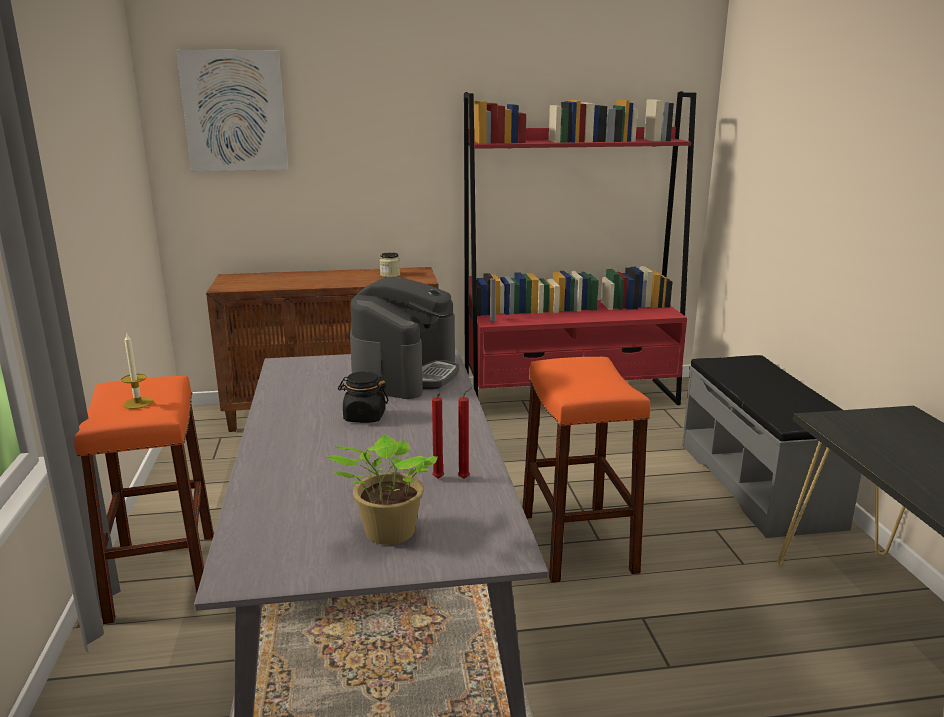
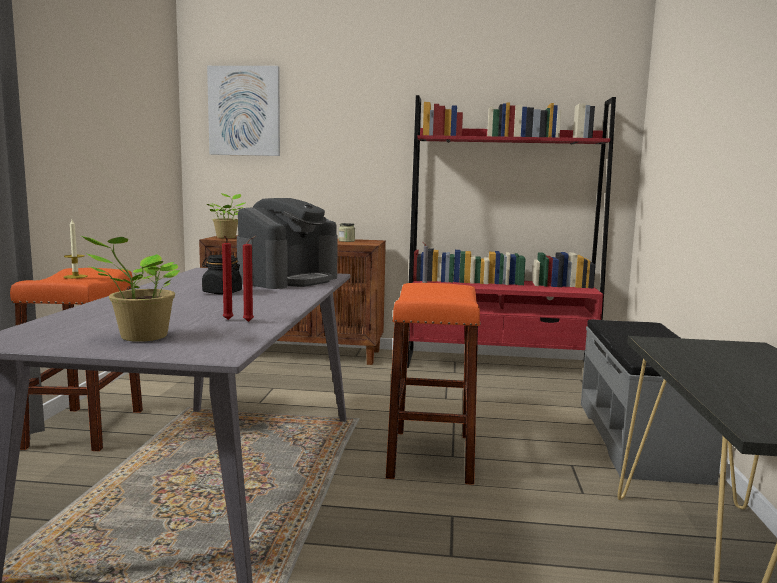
camera: 15 degrees right, 10 degrees down
none -> potted plant [207,193,245,238]

